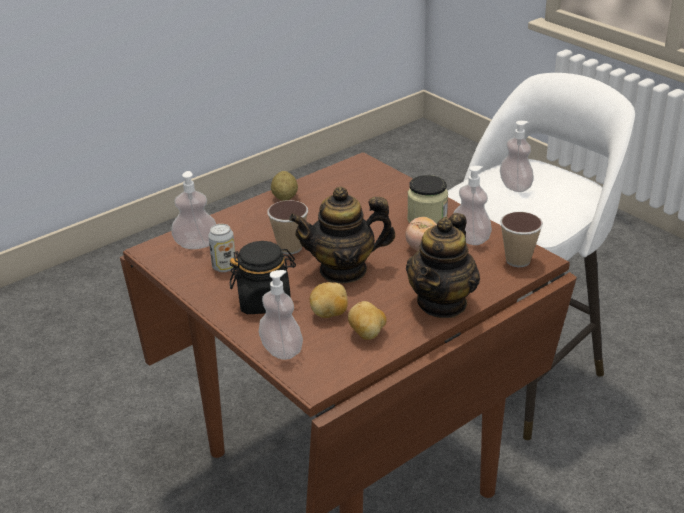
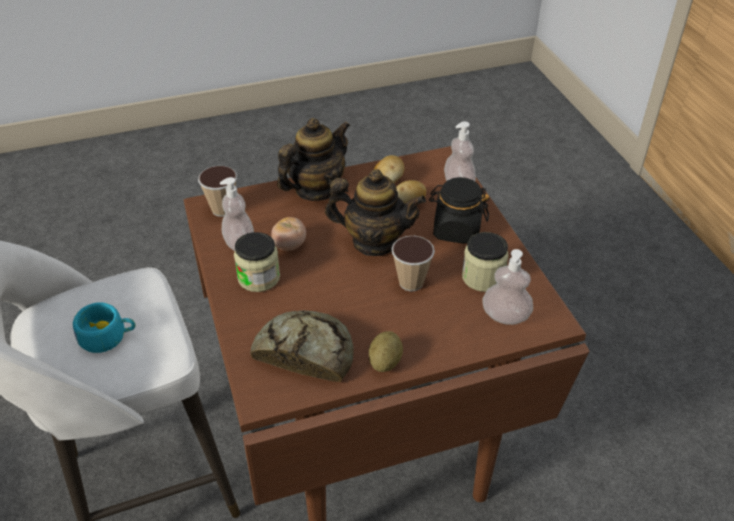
camera: 160 degrees left, 10 degrees up
can [208,224,236,272] -> jar [462,232,509,292]
soap dispenser [500,121,534,192] -> turquoise cup [73,303,136,353]
none -> bread [250,310,354,382]

